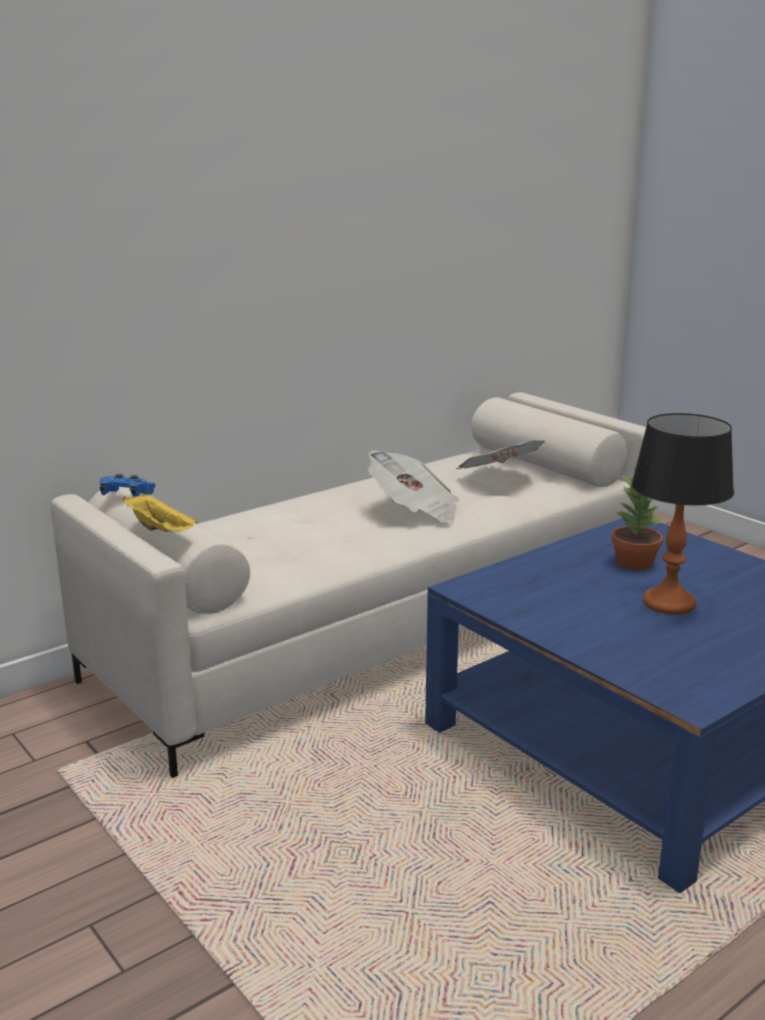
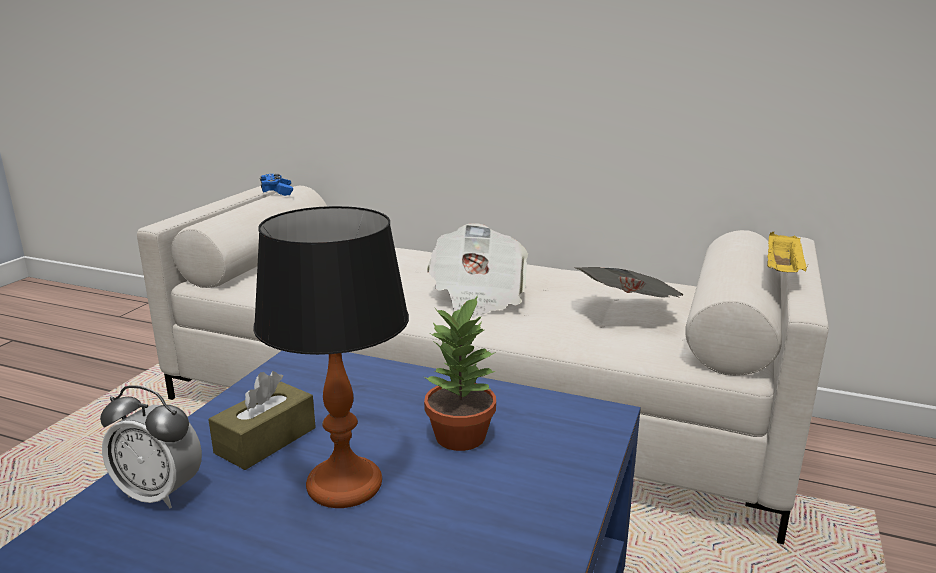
camera: 60 degrees right, 0 degrees up
yellow tray [122,493,198,532] -> yellow tray moved to [767,232,808,272]
none -> alarm clock [100,385,202,508]
none -> brown tissue box [208,371,316,470]

